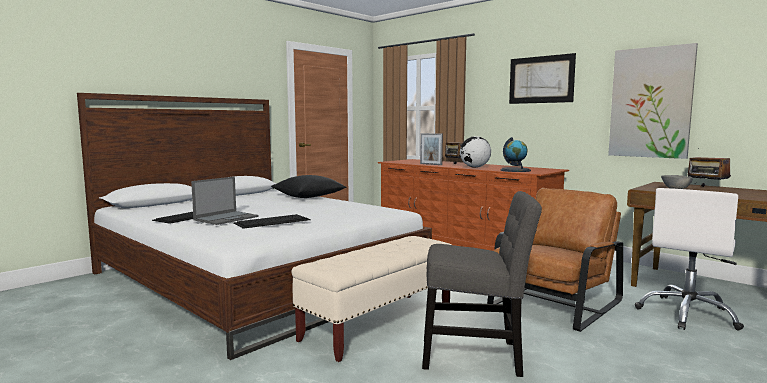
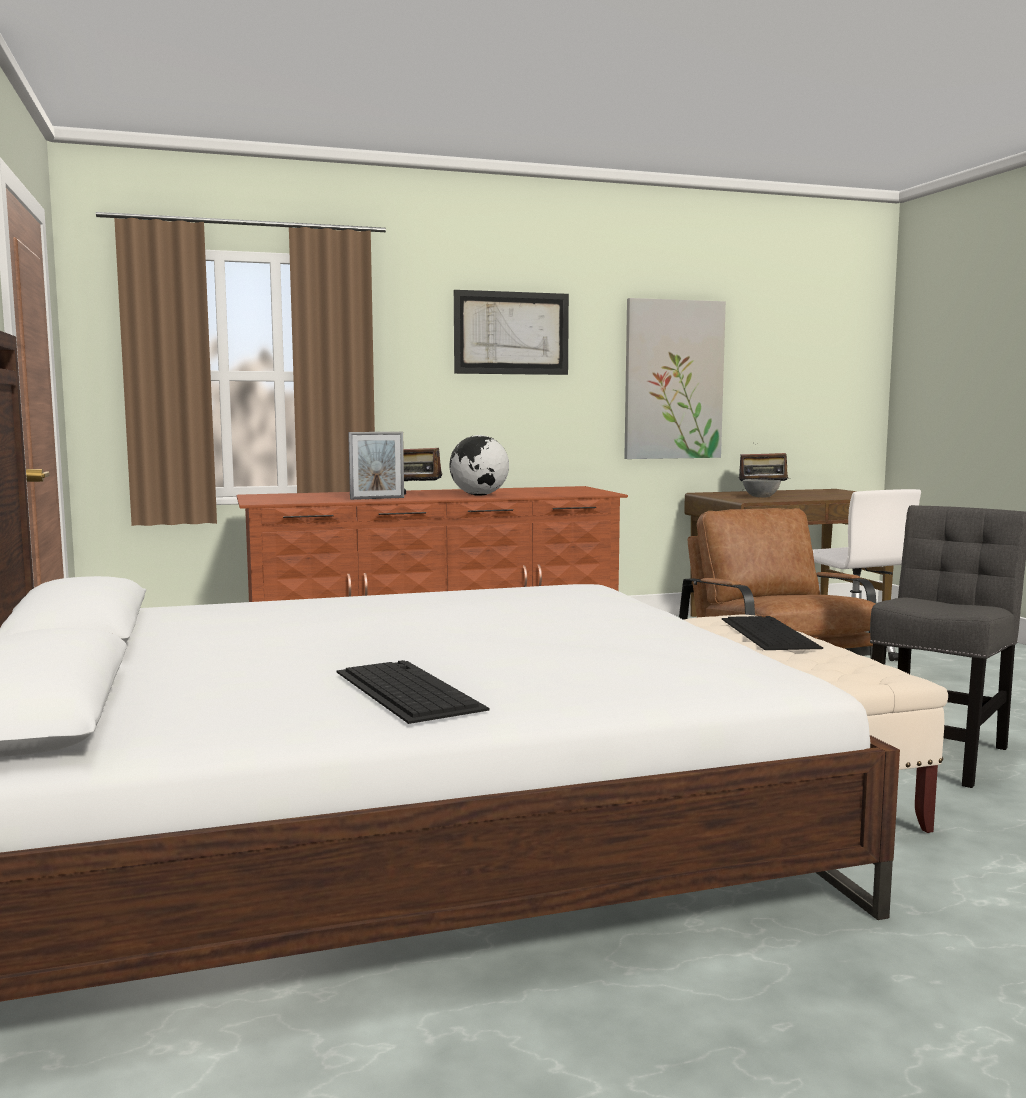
camera: 60 degrees left, 0 degrees up
laptop [191,177,259,225] -> none
keyboard [233,214,311,229] -> keyboard moved to [722,616,823,650]
black pillow [271,175,347,198] -> none
globe [500,137,531,172] -> none

